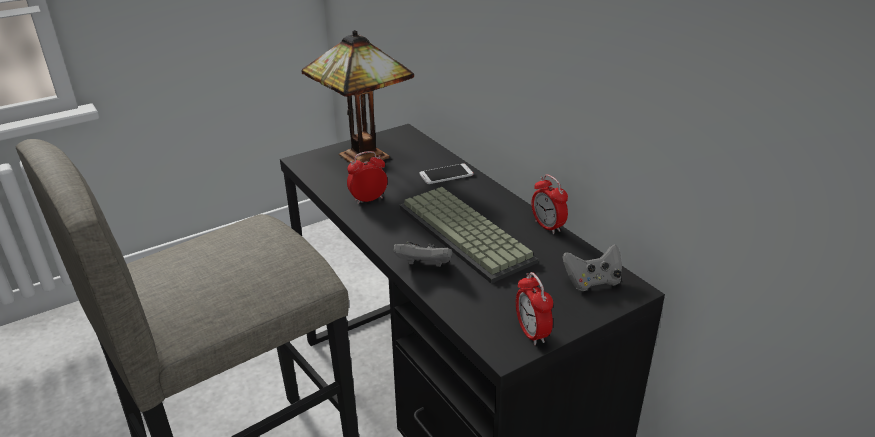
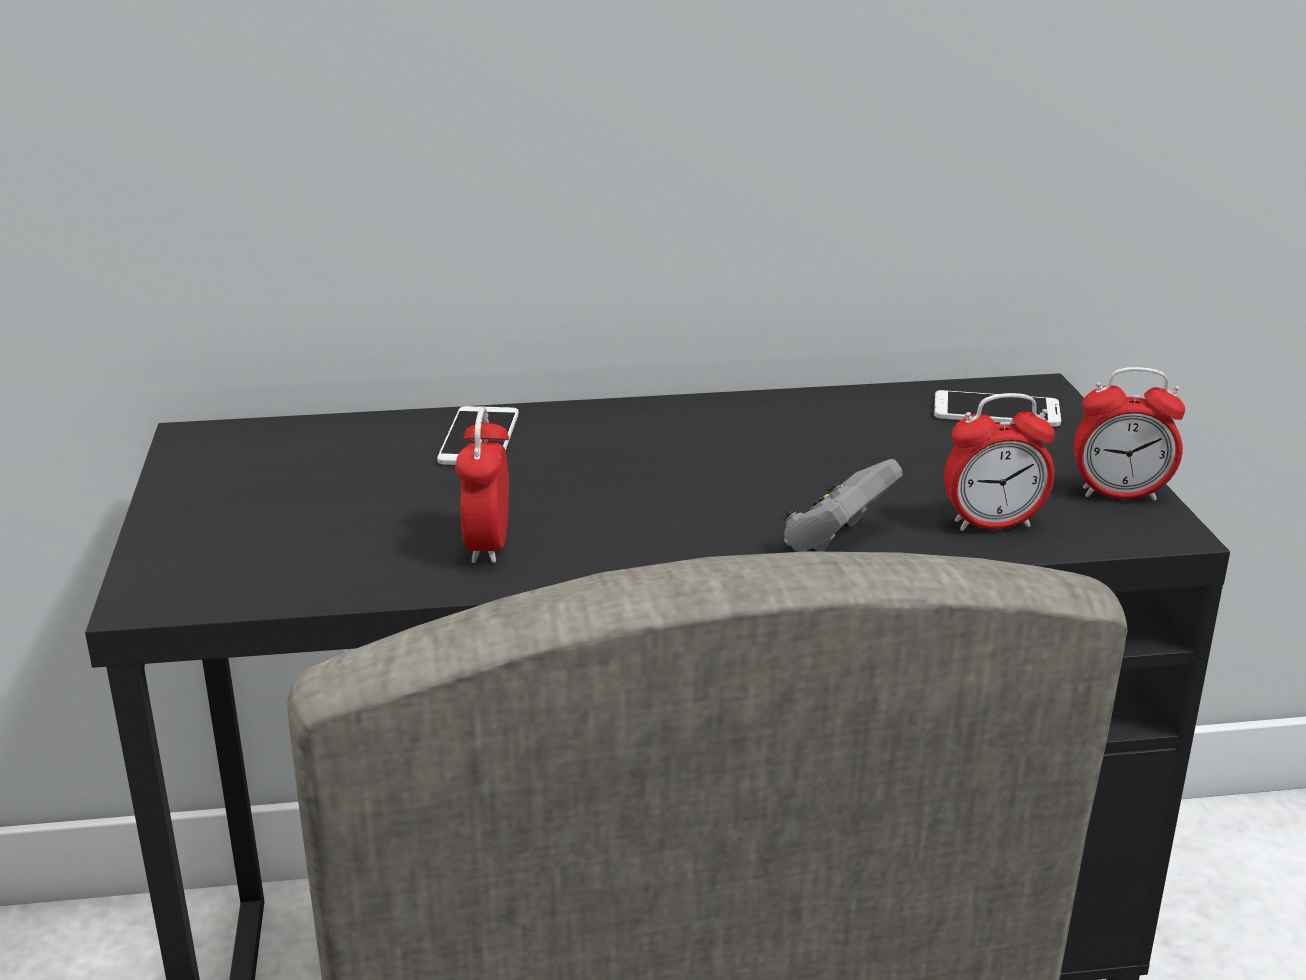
camera: 65 degrees left, 5 degrees down
table lamp [301,30,414,163] -> none
keyboard [399,187,538,283] -> none
alarm clock [531,174,568,234] -> alarm clock moved to [944,393,1055,531]
grey game controller [562,244,622,291] -> phone [934,390,1061,427]

